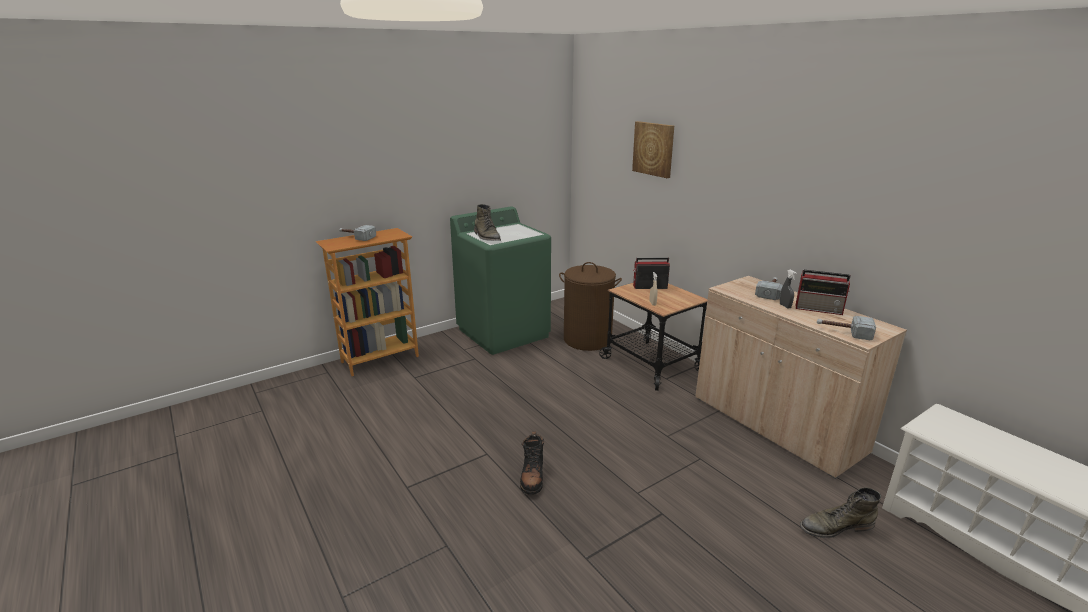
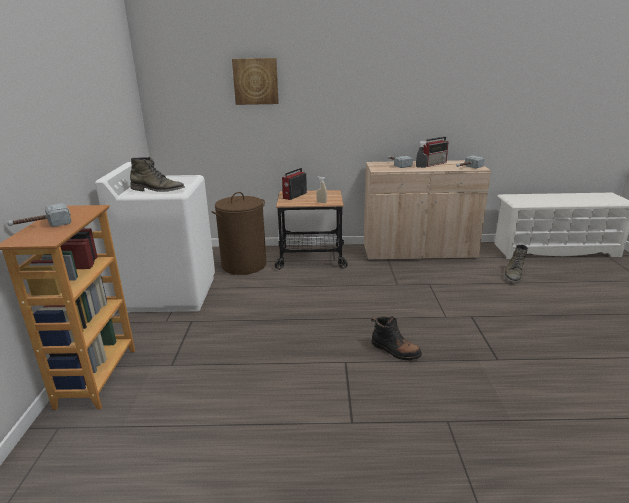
camera: 55 degrees left, 0 degrees up
green washing machine [450,207,551,355] -> white washing machine [95,162,215,312]

